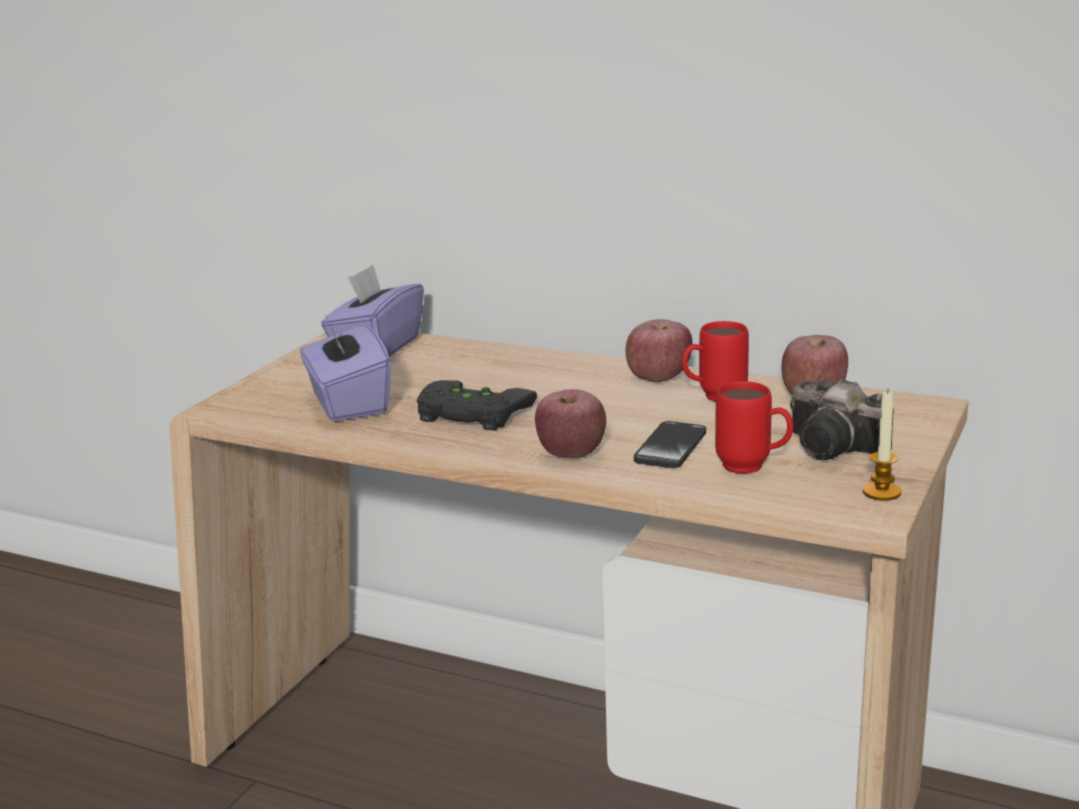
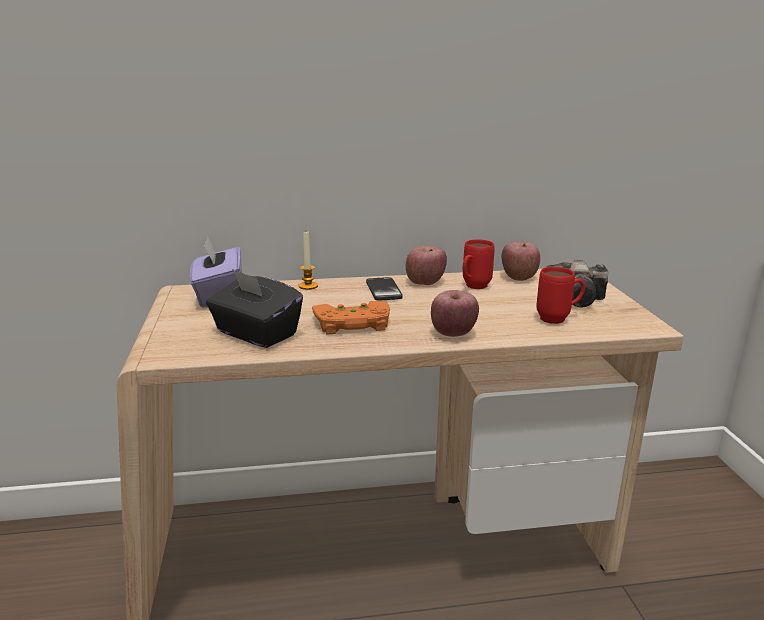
camera: 35 degrees left, 0 degrees up
purple tissue box [300,314,391,422] -> black tissue box [206,269,303,348]
black game controller [417,380,537,431] -> orange game controller [312,301,390,335]
phone [634,421,706,468] -> phone moved to [366,277,403,301]
candle [863,391,901,501] -> candle moved to [299,232,318,290]

